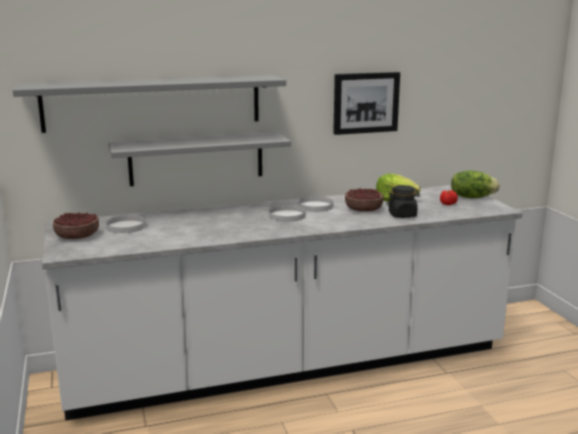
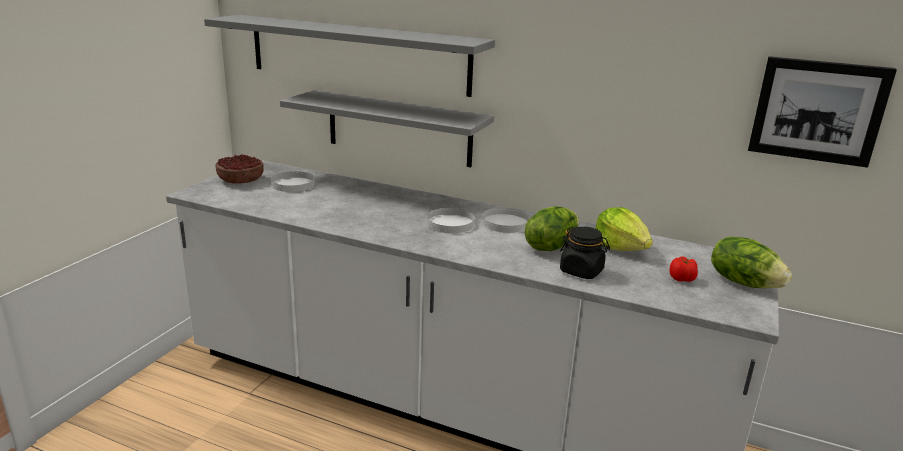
camera: 40 degrees right, 5 degrees up
picture [333,72,400,135] -> picture moved to [748,56,897,168]
bowl [345,188,383,212] -> lettuce [525,206,579,251]

